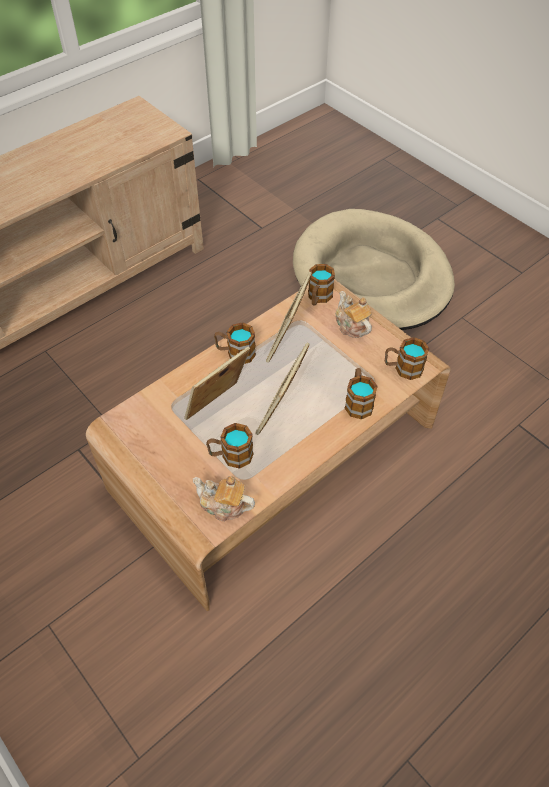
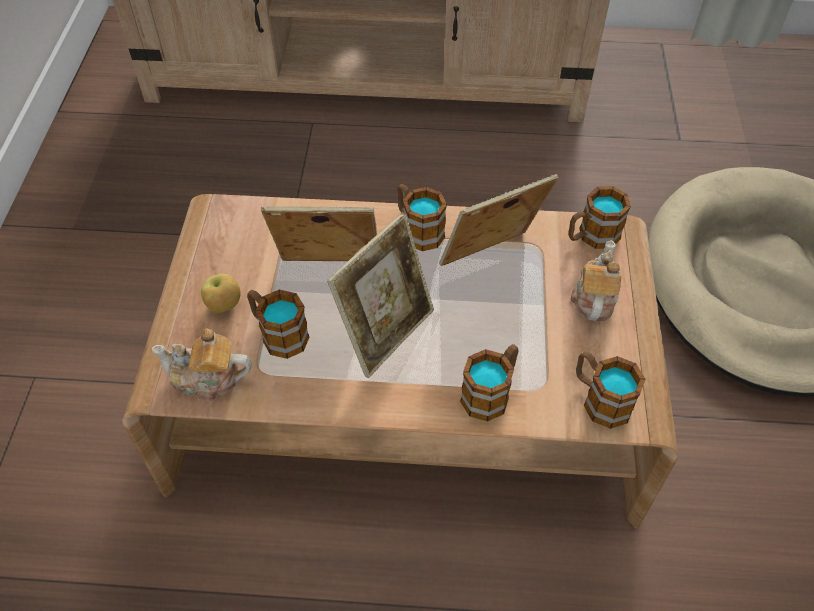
camera: 45 degrees right, 0 degrees up
teapot [193,476,255,522] -> teapot turned 60 degrees counterclockwise [152,329,251,401]
picture frame [255,342,309,435] -> picture frame turned 150 degrees clockwise [327,212,434,378]
none -> apple [201,274,241,313]

